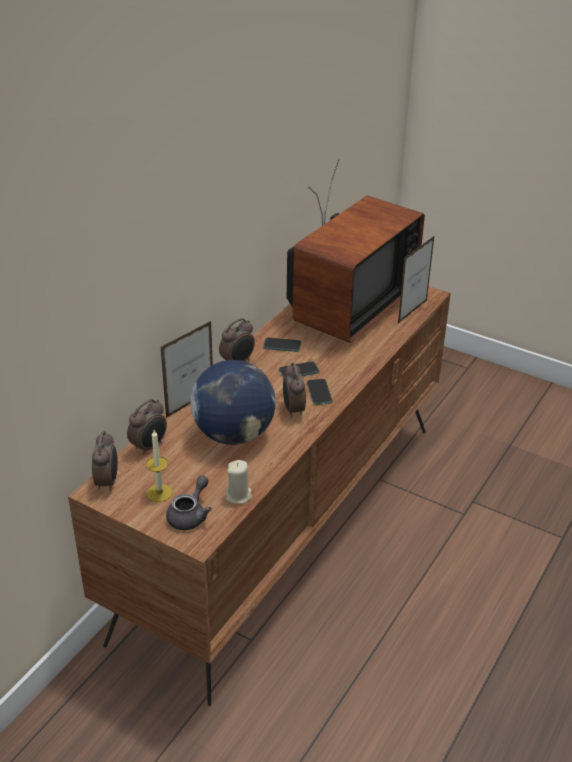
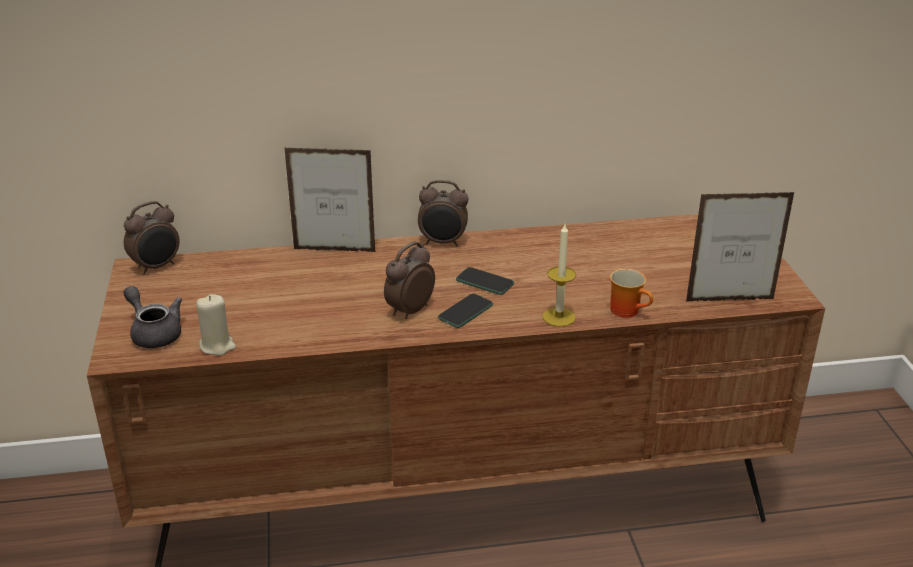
camera: 50 degrees right, 5 degrees down
alarm clock [127,399,167,455] -> none
candle [146,430,172,502] -> candle moved to [543,224,576,327]
grey teapot [166,475,212,530] -> grey teapot turned 120 degrees counterclockwise [123,286,182,348]
globe [190,360,276,445] -> none
phone [263,338,301,352] -> none
television [287,160,425,343] -> none
none -> mug [610,269,653,318]

